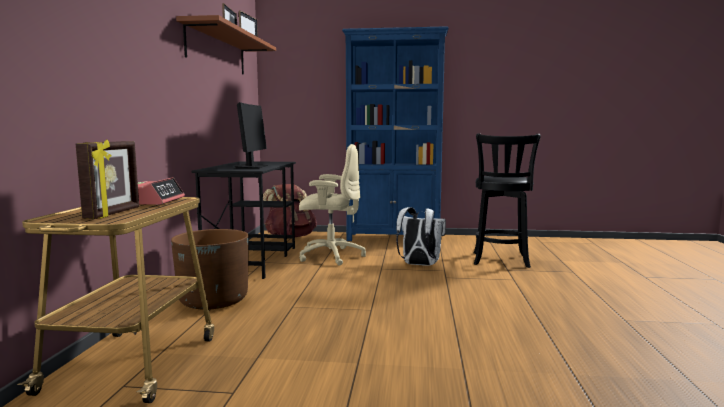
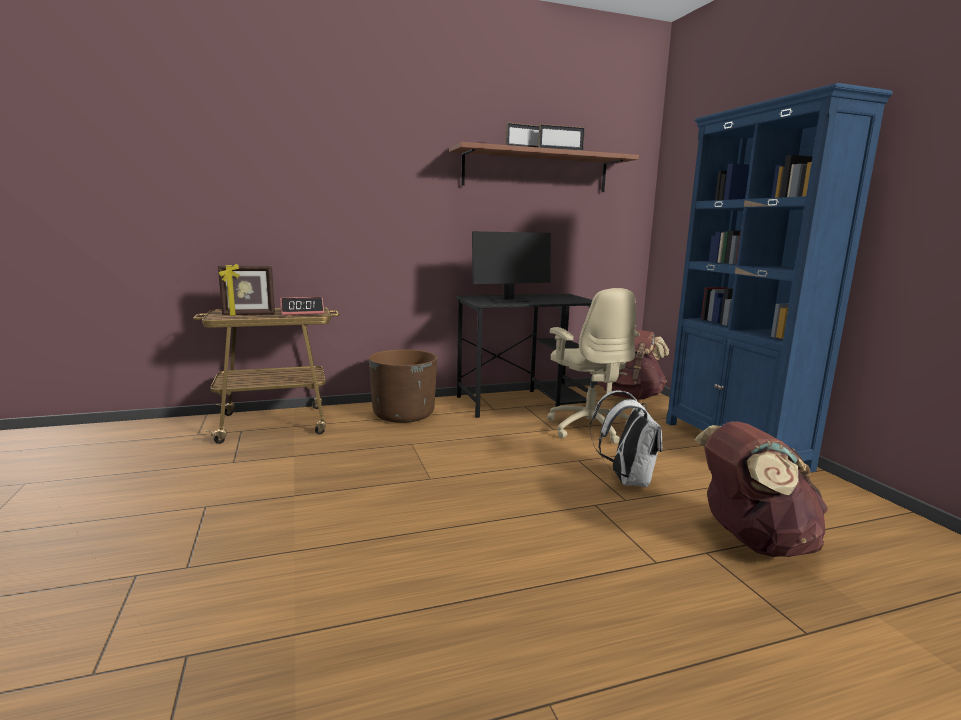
camera: 65 degrees right, 5 degrees up
black stool [474,133,541,268] -> brown backpack [694,421,828,557]

